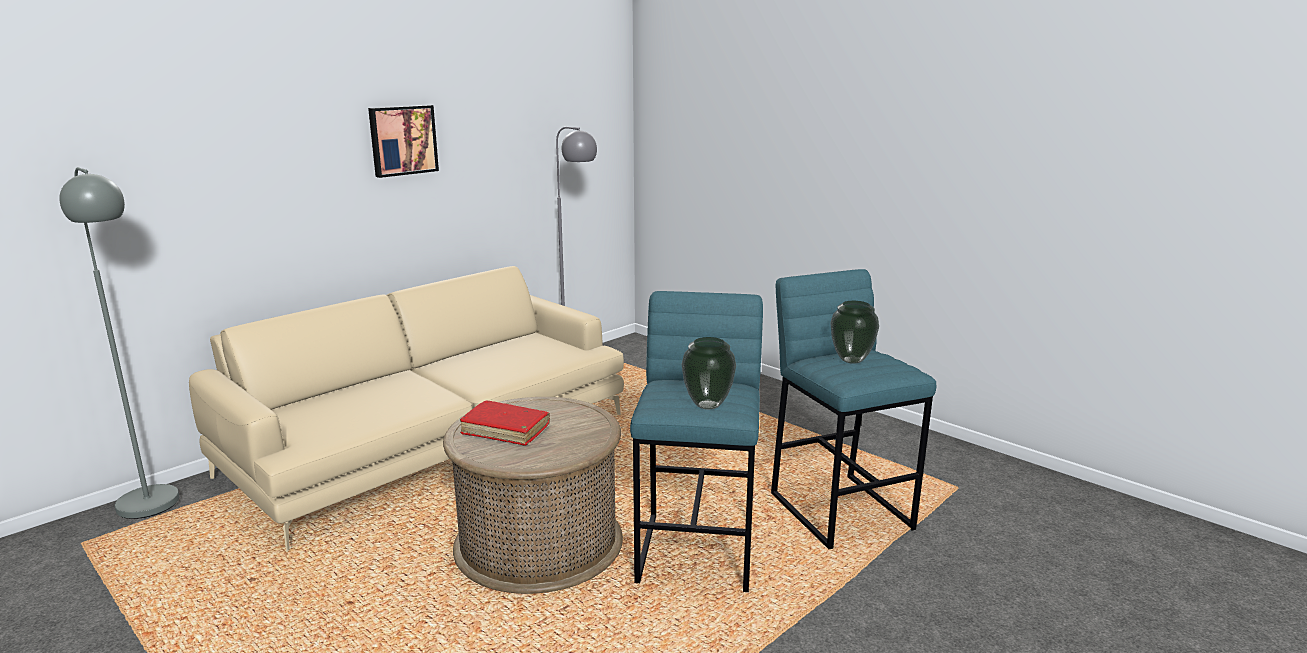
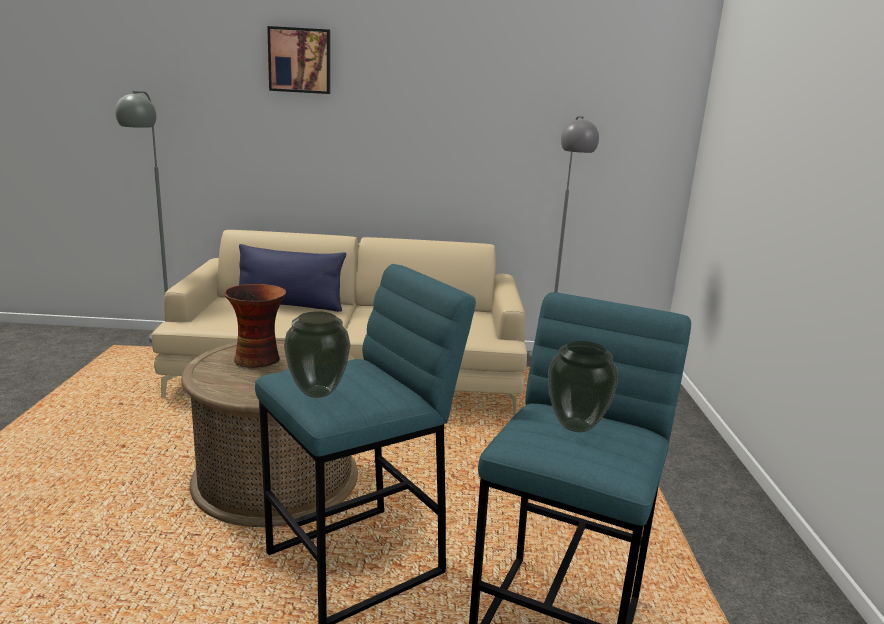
camera: 45 degrees right, 0 degrees up
picture [368,105,439,178] -> picture moved to [267,26,330,94]
red book [460,400,550,446] -> vase [224,284,286,368]
none -> blue pillow [239,244,346,312]

